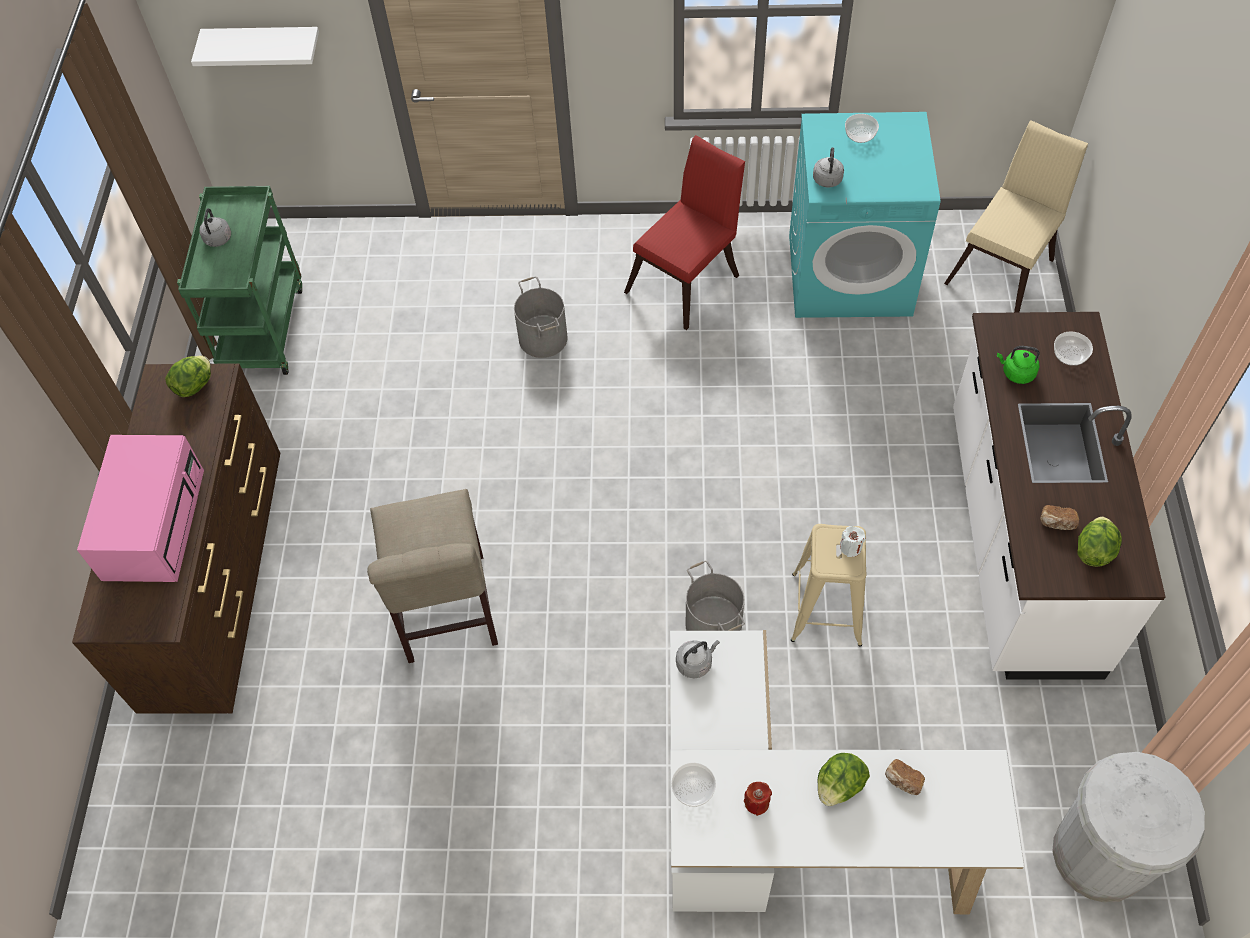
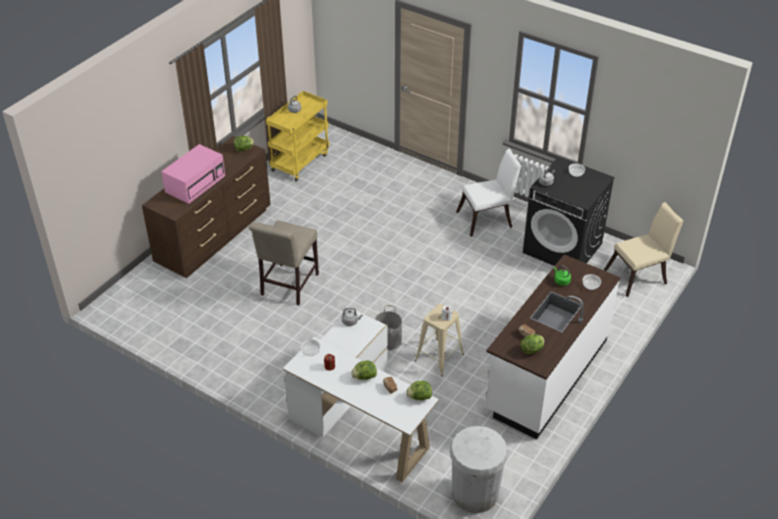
camera: 30 degrees right, 15 degrees down
green cart [177,186,302,375] -> yellow cart [266,91,330,182]
white shelf [191,27,319,66] -> none
grey bucket [514,276,568,358] -> none
red chair [624,135,745,330] -> white chair [456,148,522,237]
turquoise washing machine [789,112,940,318] -> black washing machine [523,156,615,266]
none -> lettuce [406,381,432,400]

